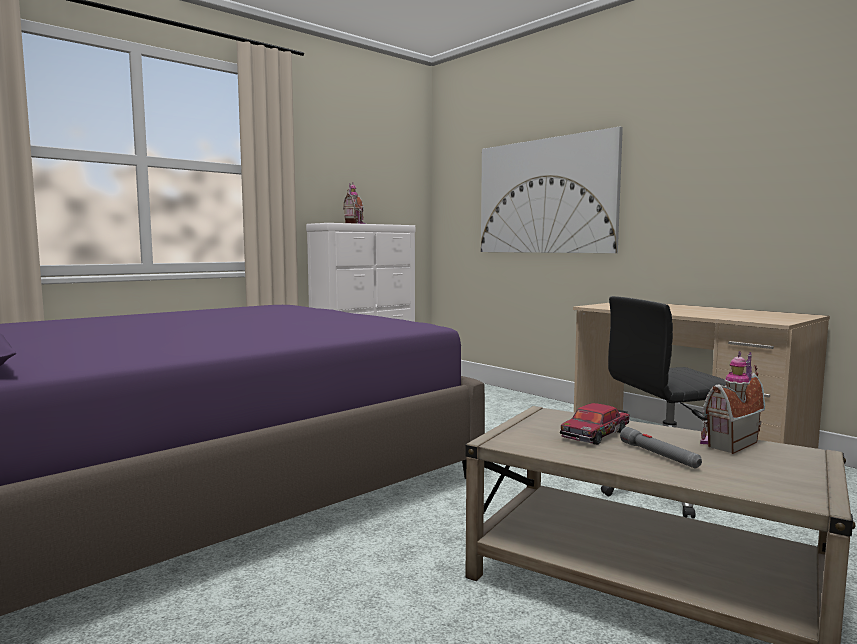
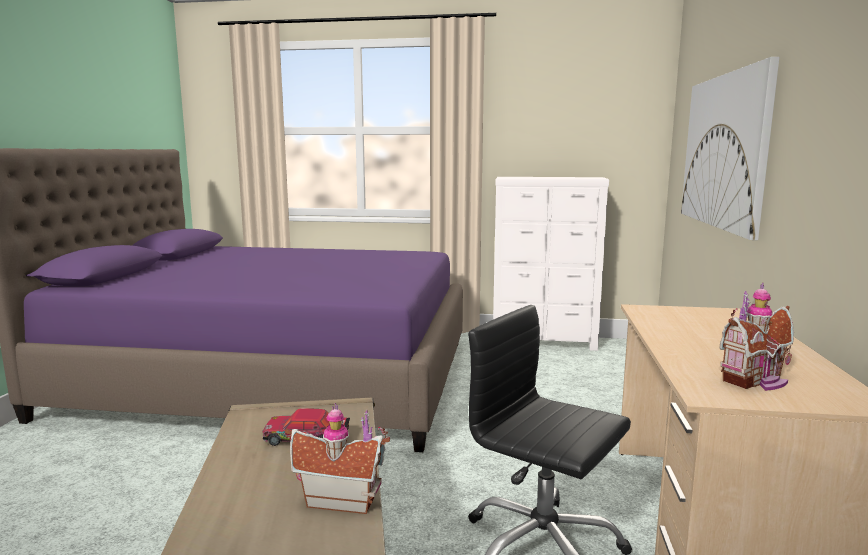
camera: 50 degrees right, 5 degrees up
toy house [343,183,366,224] -> toy house moved to [720,283,794,391]
grey flashlight [620,427,702,468] -> none

